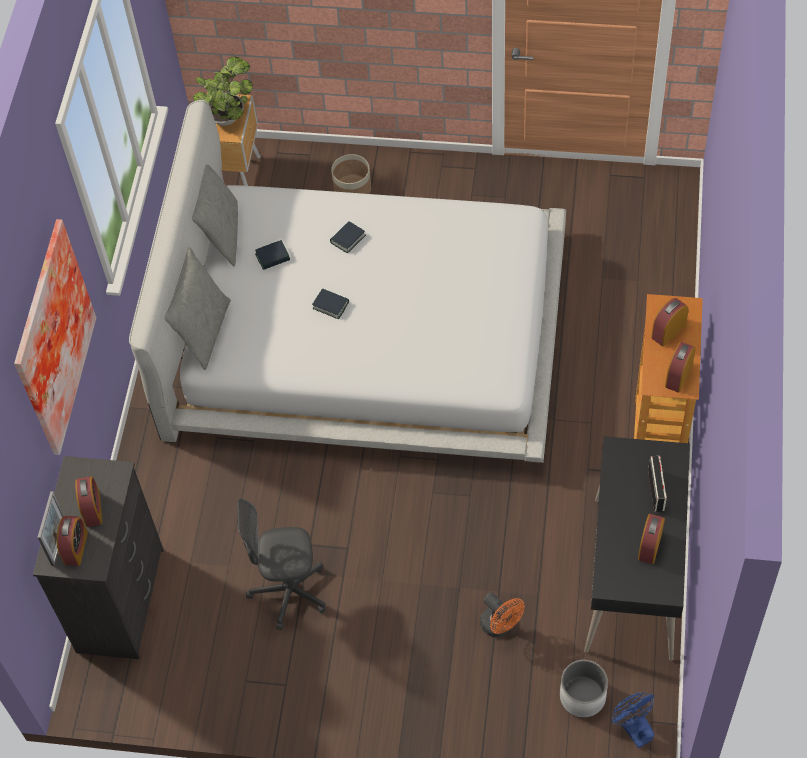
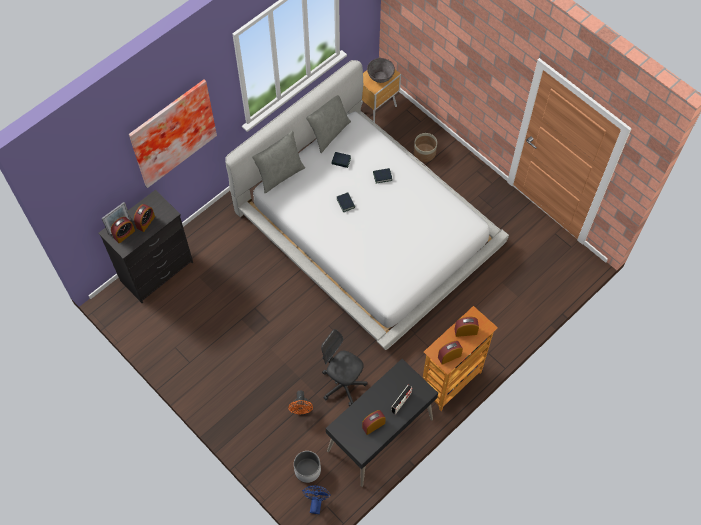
camera: 35 degrees right, 5 degrees up
potted plant [193,57,253,126] -> grey bowl [367,58,395,83]
grey office chair [238,499,326,630] -> grey office chair moved to [321,329,368,406]

